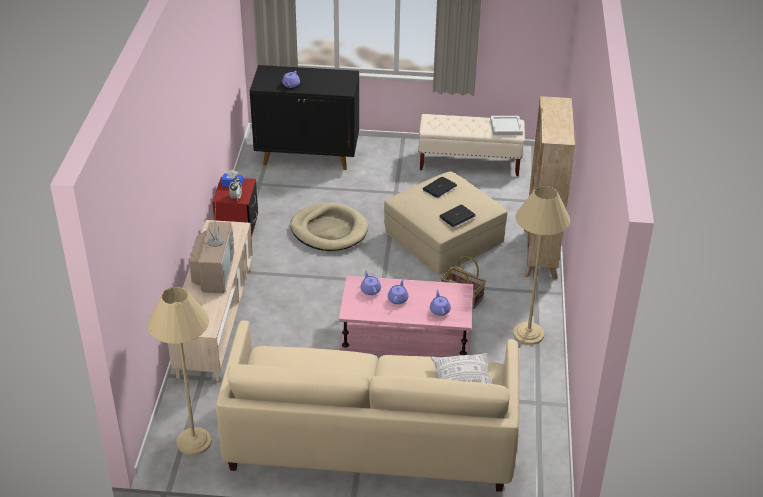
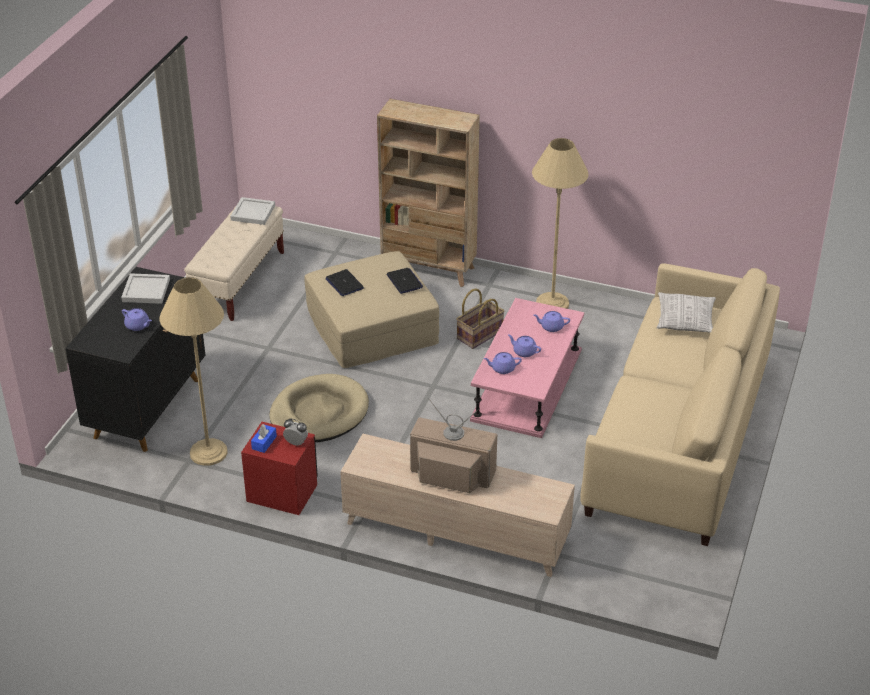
camera: 75 degrees left, 0 degrees up
beige floor lamp [147,287,212,455] -> beige floor lamp moved to [159,277,228,466]
none -> white tray [121,273,170,304]

